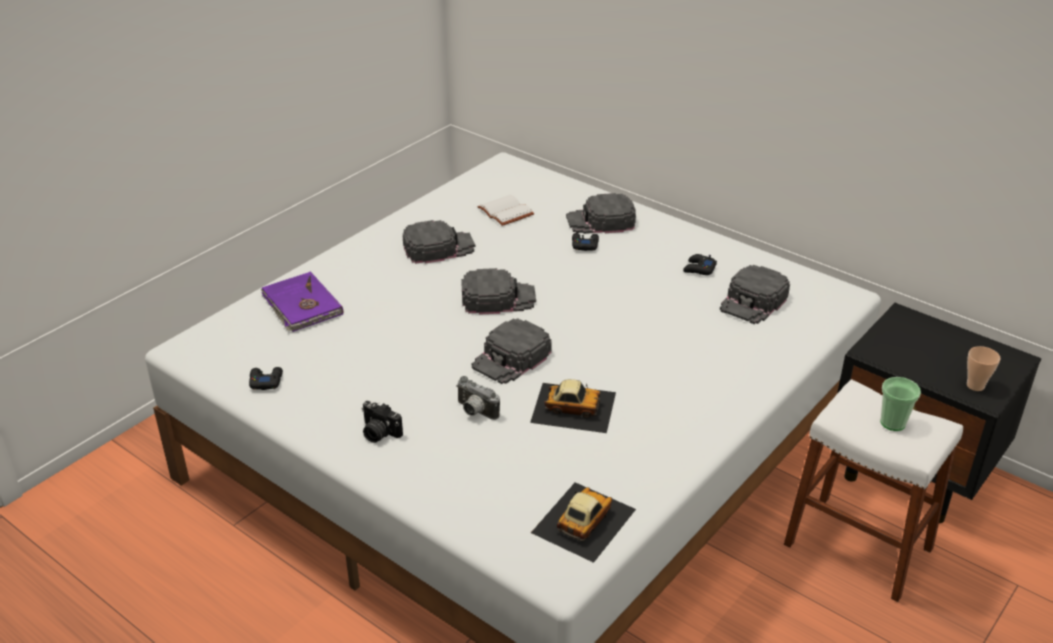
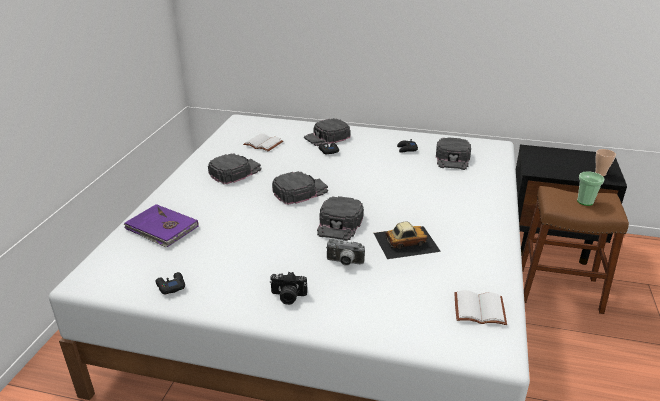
camera: 25 degrees left, 5 degrees down
toy car [531,482,636,563] -> white book [454,290,507,325]
white stool [784,379,963,602] -> brown stool [522,186,629,314]

